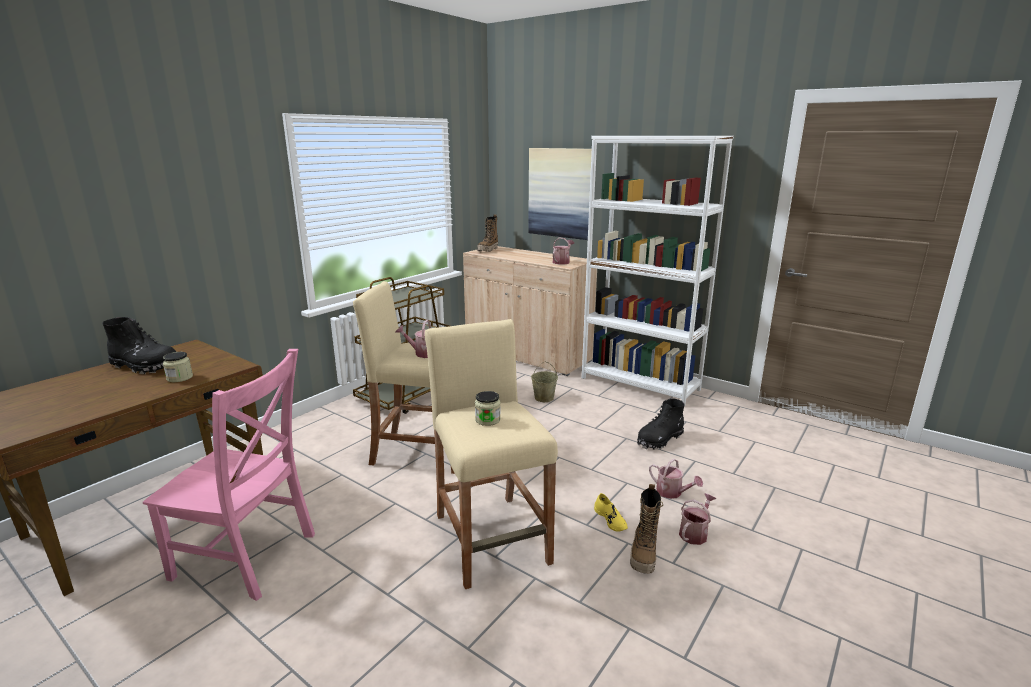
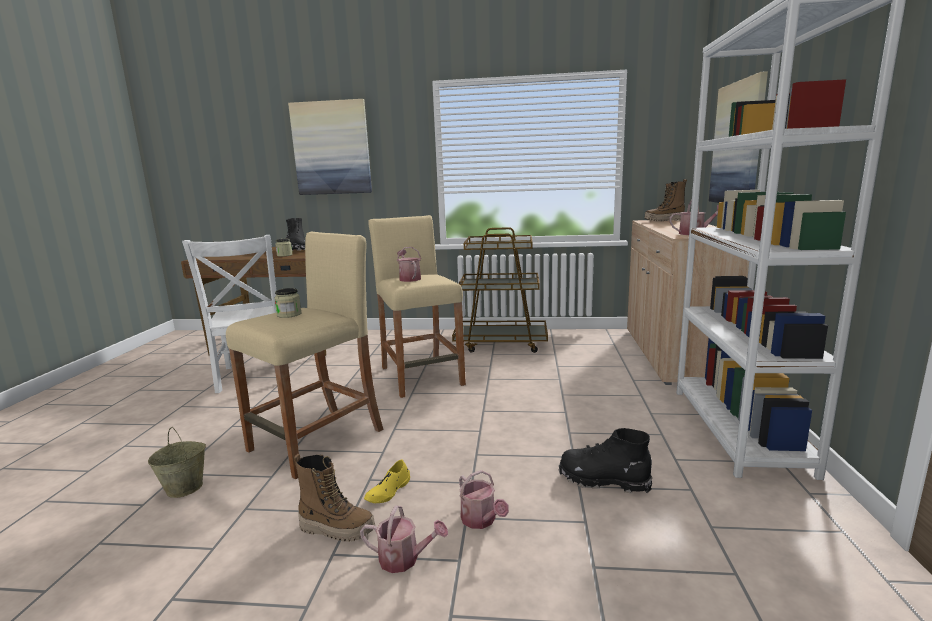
camera: 60 degrees right, 5 degrees down
pink chair [143,349,315,601] -> white chair [182,235,277,393]
beige bucket [531,361,558,402] -> beige bucket moved to [148,427,206,498]
boot [630,484,663,574] -> boot turned 150 degrees counterclockwise [294,454,375,542]
watering can [649,458,703,499] -> watering can turned 45 degrees counterclockwise [459,470,509,529]
none -> picture [288,99,372,195]

